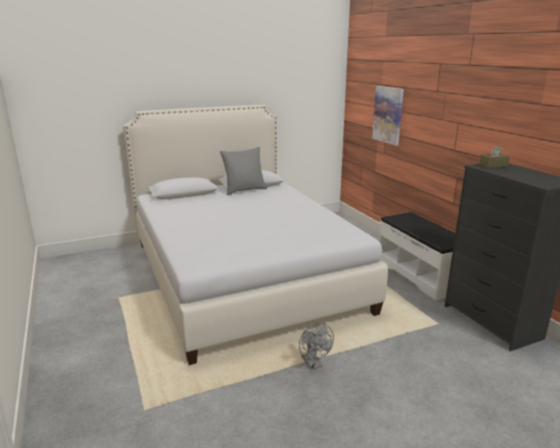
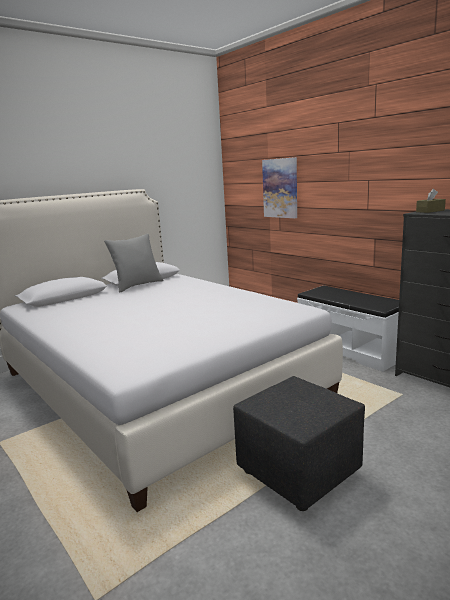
camera: 15 degrees left, 5 degrees down
grey fan [299,323,334,370] -> black ottoman [233,376,365,511]

